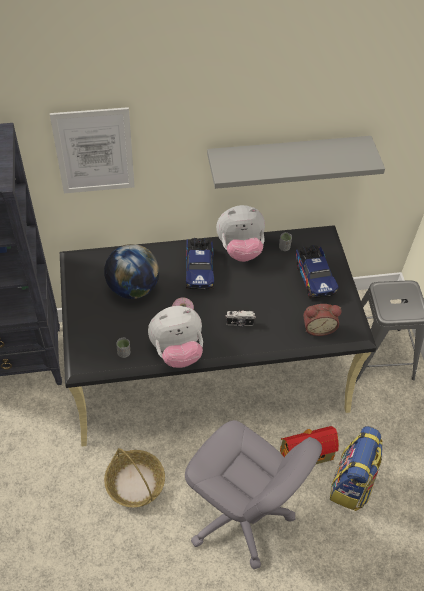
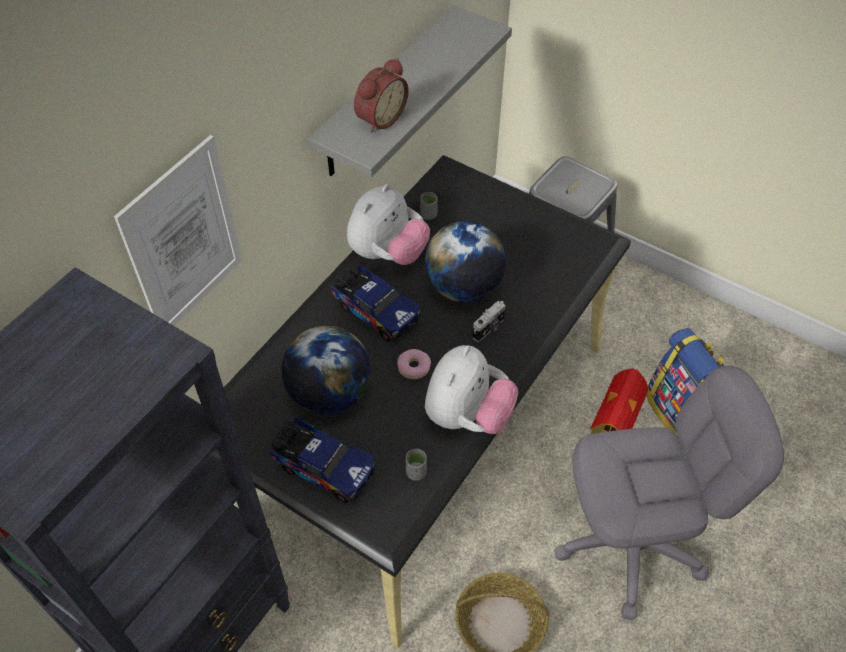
camera: 45 degrees left, 0 degrees up
toy truck [296,245,339,298] -> toy truck moved to [269,418,376,504]
alarm clock [303,304,342,336] -> alarm clock moved to [354,58,409,133]
none -> globe [425,221,506,302]

